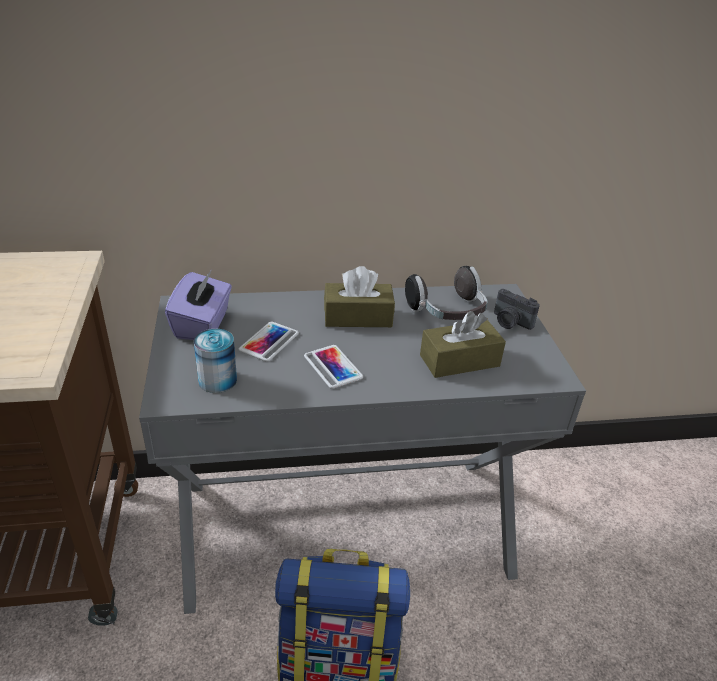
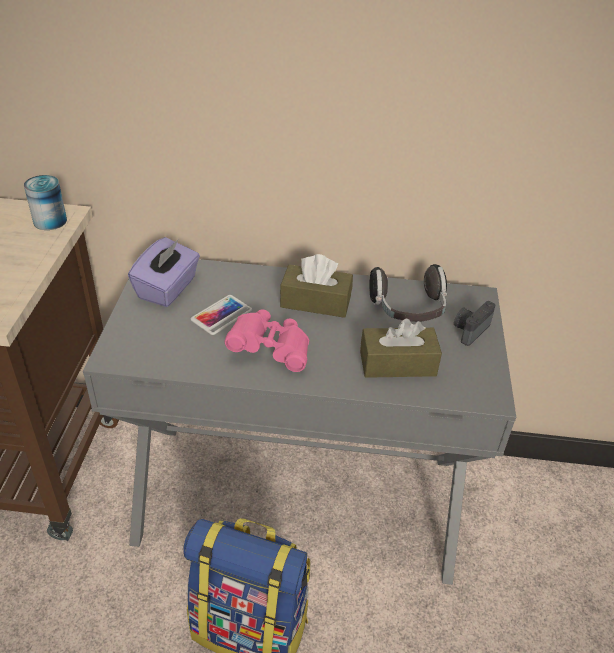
camera: 15 degrees right, 5 degrees up
can [194,329,237,393] -> can moved to [24,175,67,230]
phone [304,345,363,389] -> pink binoculars [225,310,309,372]
camera [494,289,540,330] -> camera turned 75 degrees clockwise [454,301,496,346]

